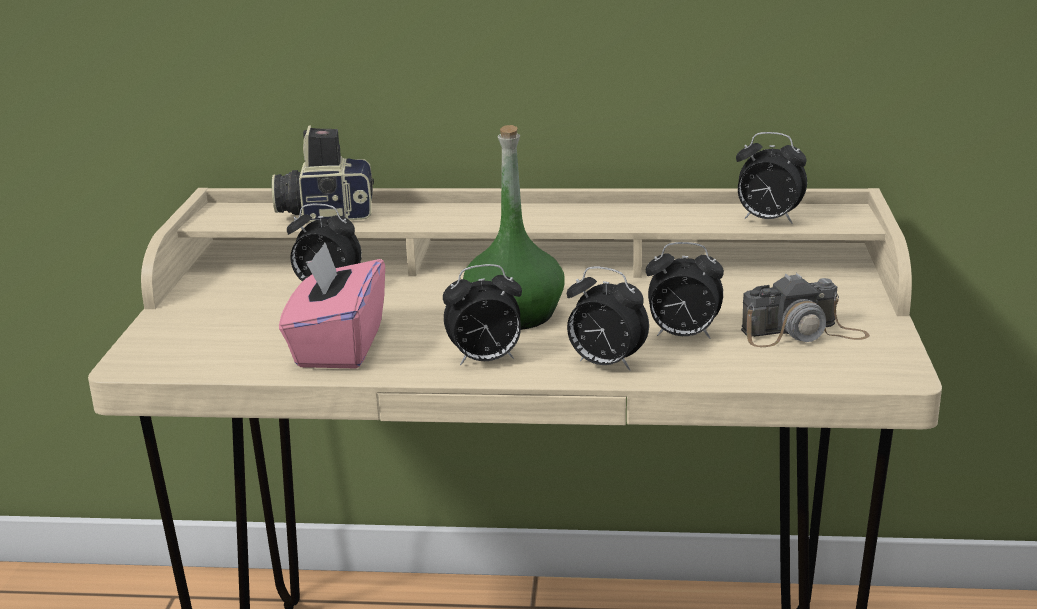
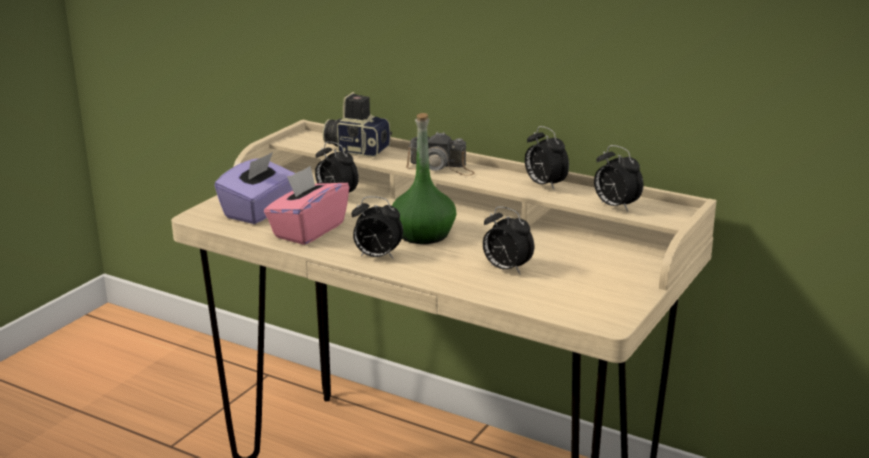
camera: 25 degrees right, 0 degrees up
alarm clock [567,267,649,371] -> alarm clock moved to [525,126,569,190]
camera [741,272,870,347] -> camera moved to [406,131,475,176]
none -> purple tissue box [214,152,295,224]

